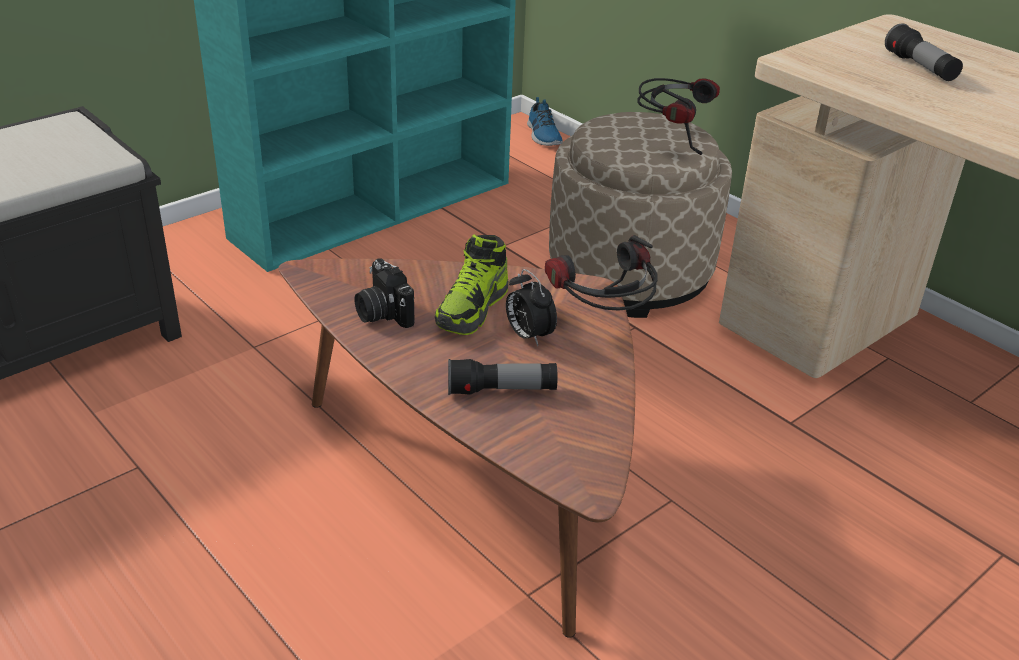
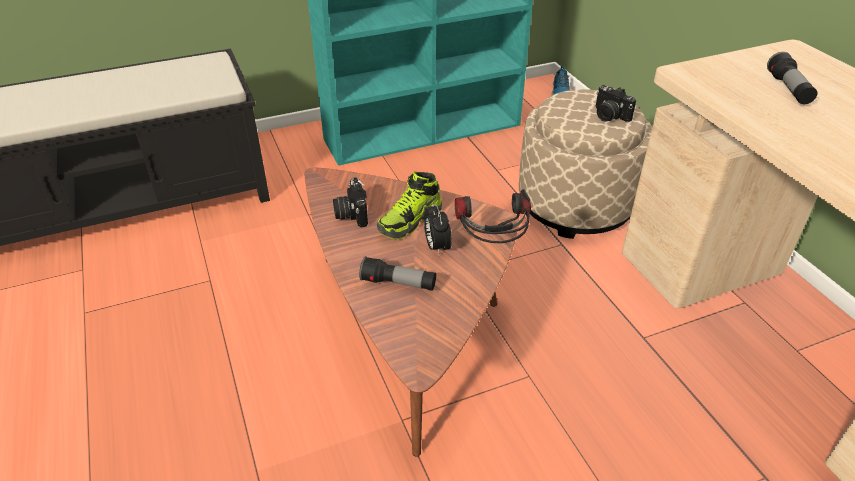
camera: 20 degrees right, 5 degrees up
headphones [637,78,720,155] -> camera [595,85,636,122]

